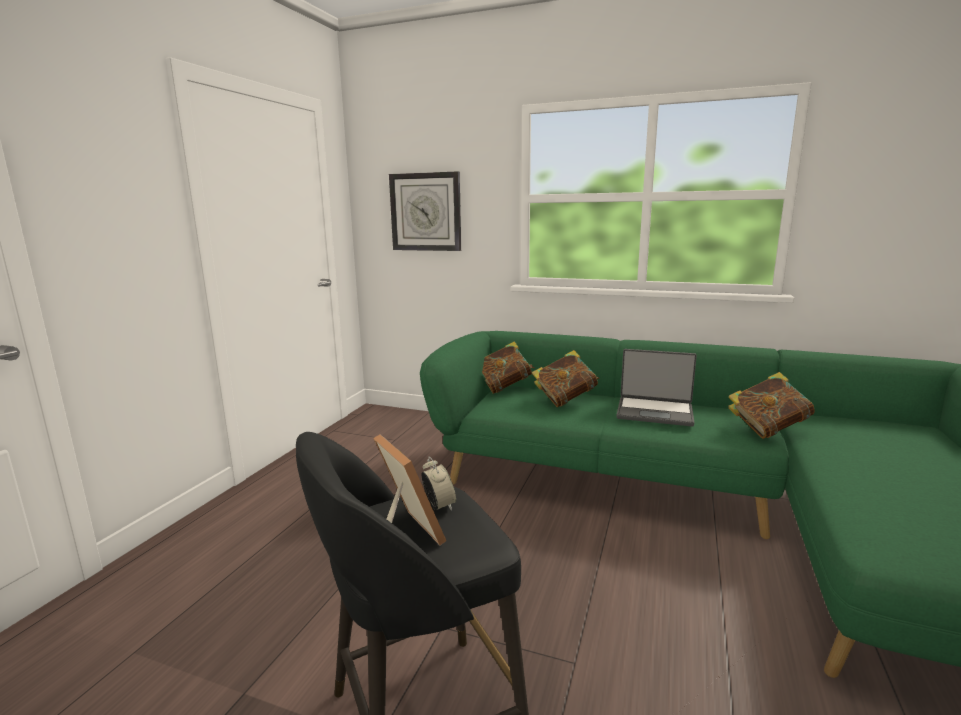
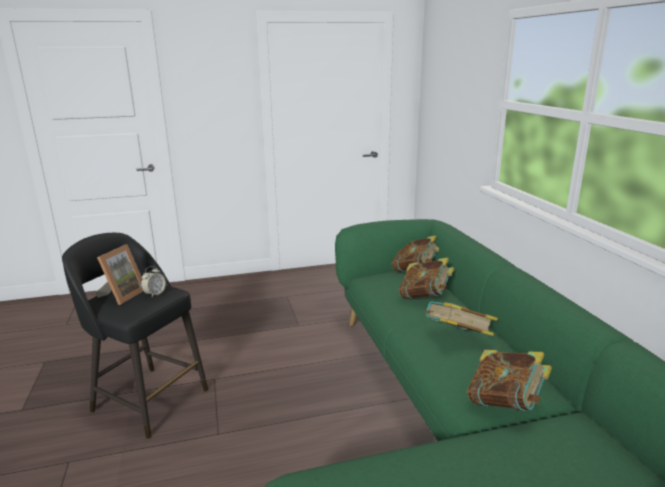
camera: 55 degrees right, 5 degrees up
wall clock [389,171,461,251] -> none
laptop [616,349,697,426] -> book [423,302,498,336]

